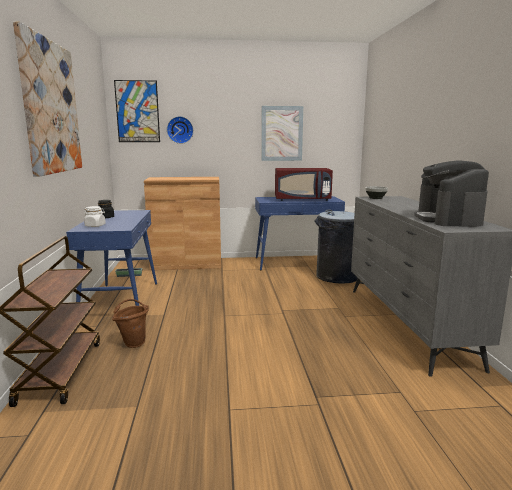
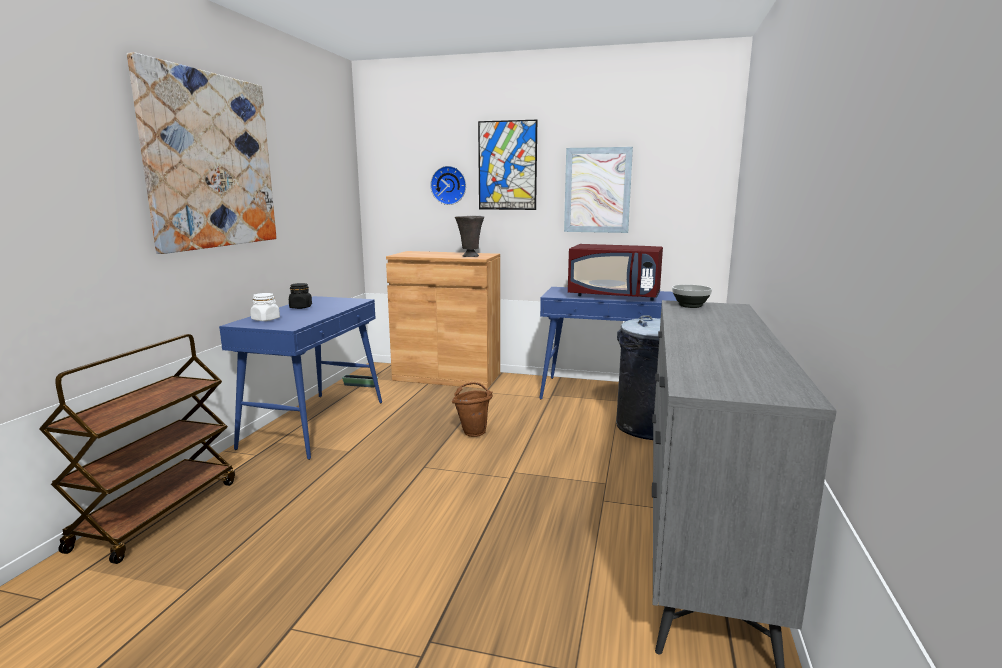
camera: 20 degrees right, 0 degrees up
brown bucket [112,299,149,348] -> brown bucket moved to [452,382,493,437]
picture [114,80,160,142] -> picture moved to [478,120,537,210]
coffee machine [414,160,489,227] -> none
none -> grey vase [455,216,484,257]

